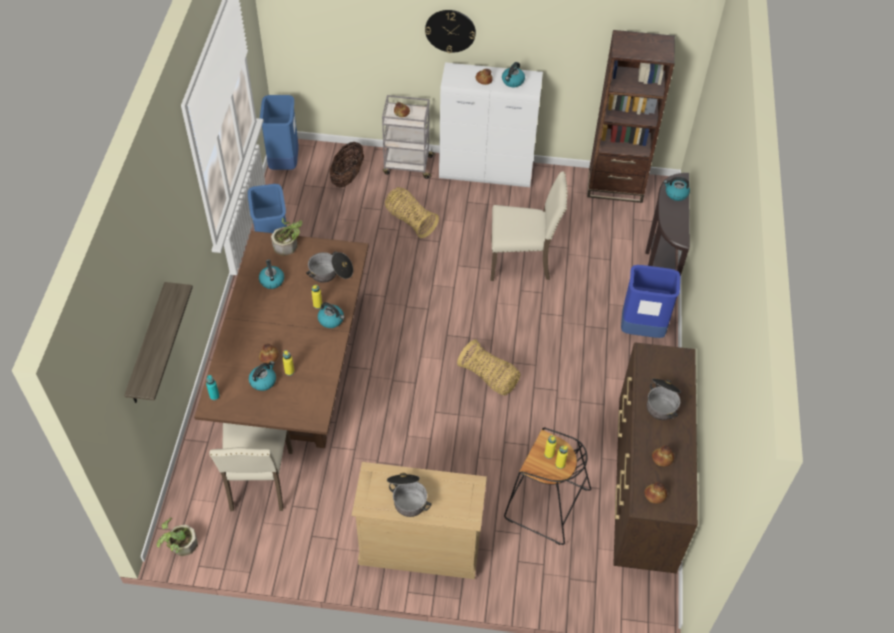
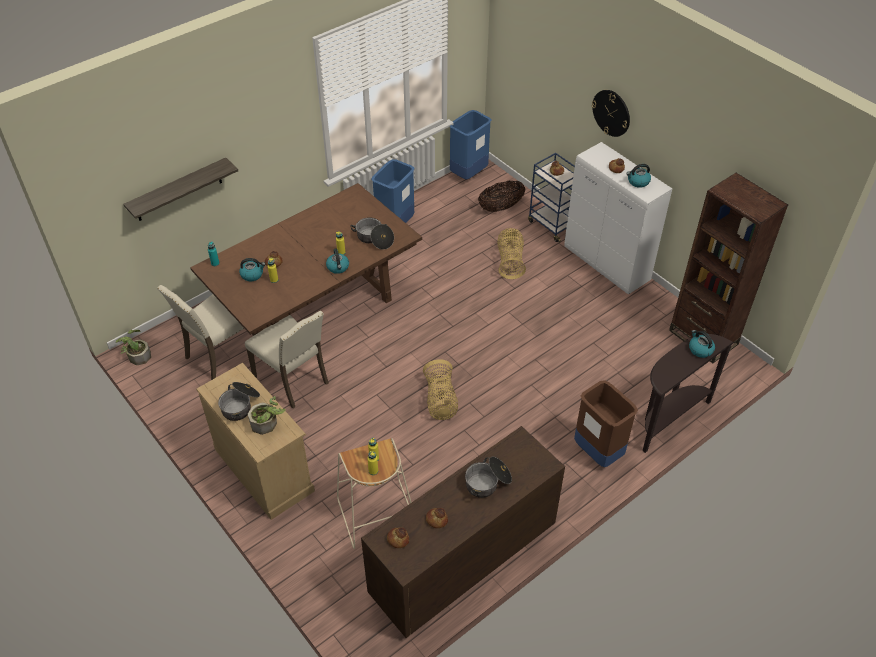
camera: 45 degrees right, 5 degrees down
kettle [259,260,284,289] -> none
potted plant [271,218,302,256] -> potted plant moved to [248,396,286,435]
grey cart [382,95,435,179] -> blue cart [528,153,575,242]
beige chair [491,172,567,281] -> beige chair moved to [245,311,329,408]
black stool [504,428,591,545] -> beige stool [337,438,412,549]
blue trash can [621,265,680,338] -> brown trash can [574,380,638,467]

